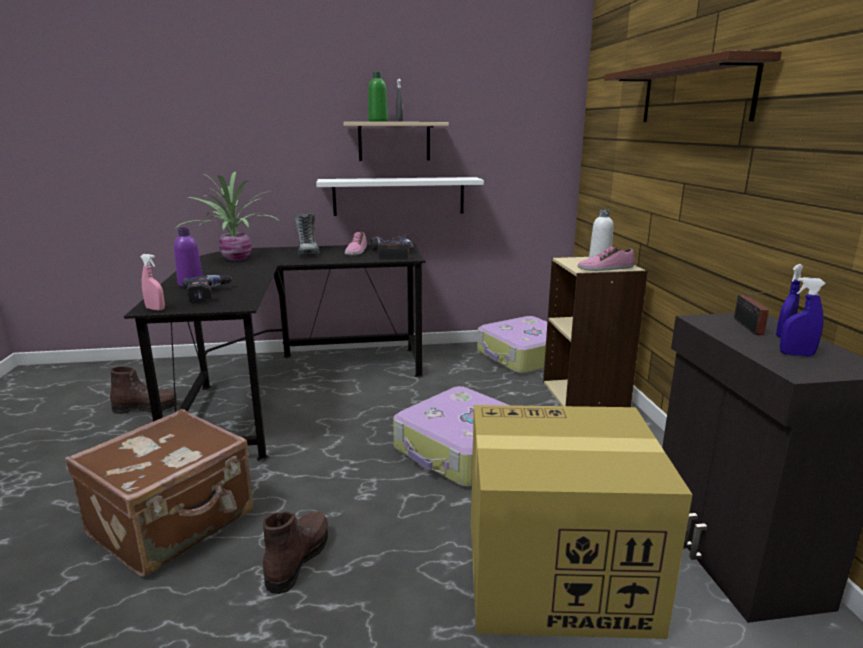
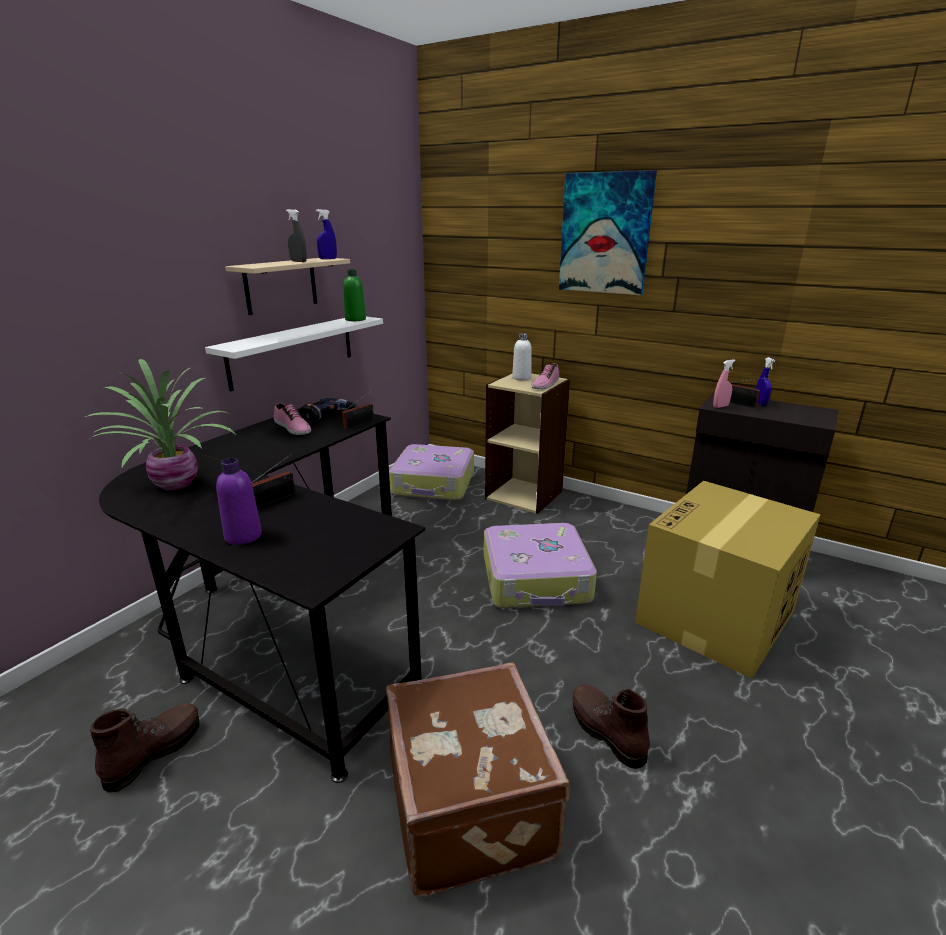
camera: 50 degrees left, 5 degrees up
pink spray bottle [140,254,165,311] -> pink spray bottle moved to [713,359,736,408]
power drill [182,275,232,303] -> none
boot [294,213,320,256] -> none
green bottle [368,72,388,122] -> green bottle moved to [343,269,366,321]
brown shelf [604,50,782,122] -> picture [559,170,657,295]
blue spray bottle [780,277,826,357] -> blue spray bottle moved to [316,209,337,259]
none -> radio [251,454,295,509]

